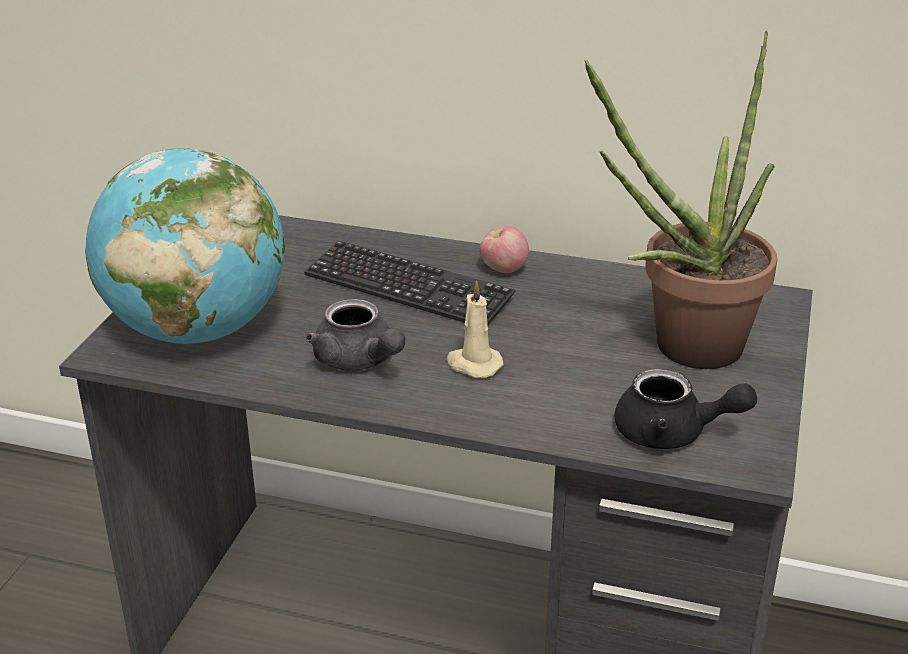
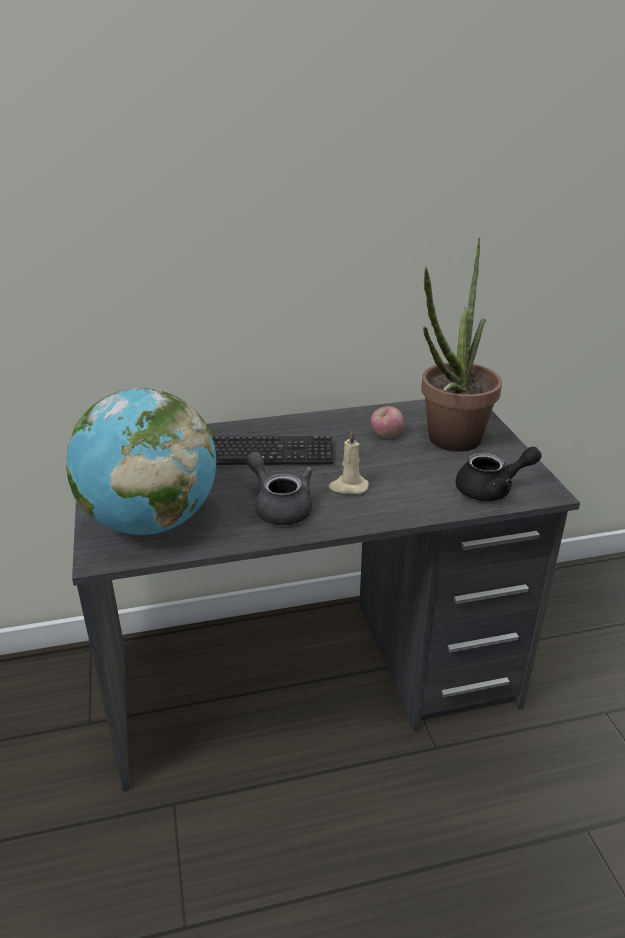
camera: 30 degrees left, 0 degrees up
grey teapot [306,299,405,371] -> grey teapot turned 150 degrees counterclockwise [246,452,313,525]
apple [479,226,529,273] -> apple moved to [371,406,404,438]

